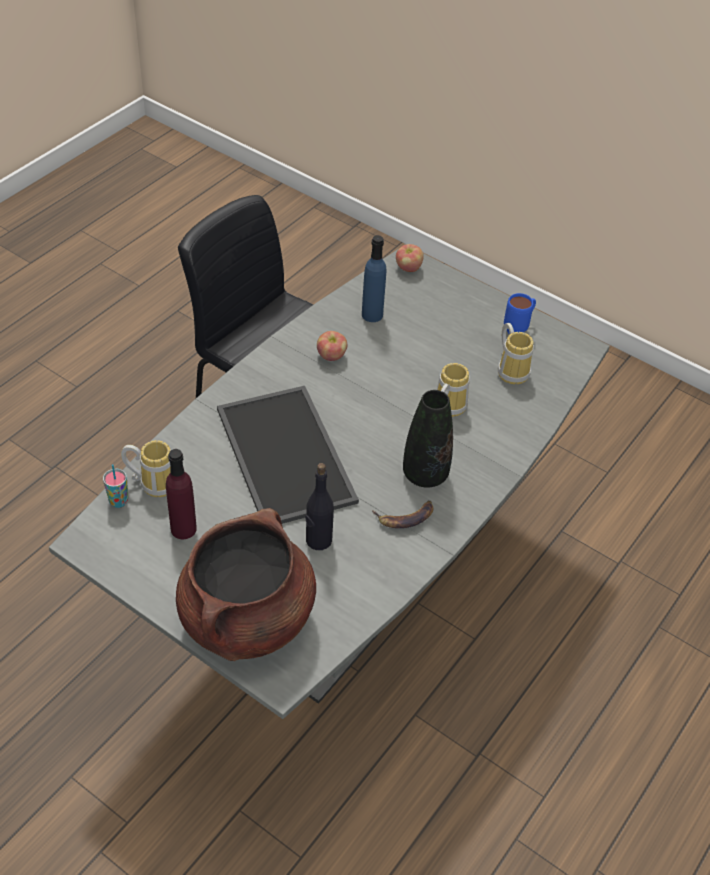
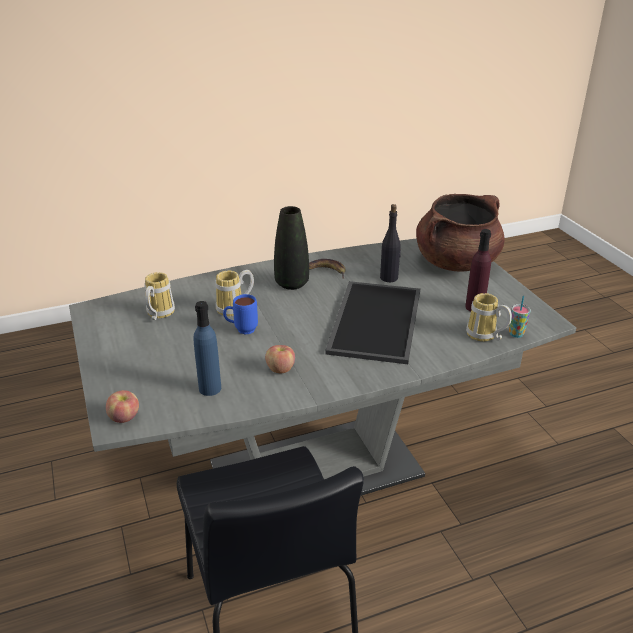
camera: 145 degrees left, 15 degrees down
blue mug [504,293,536,333] -> blue mug moved to [223,294,258,334]

